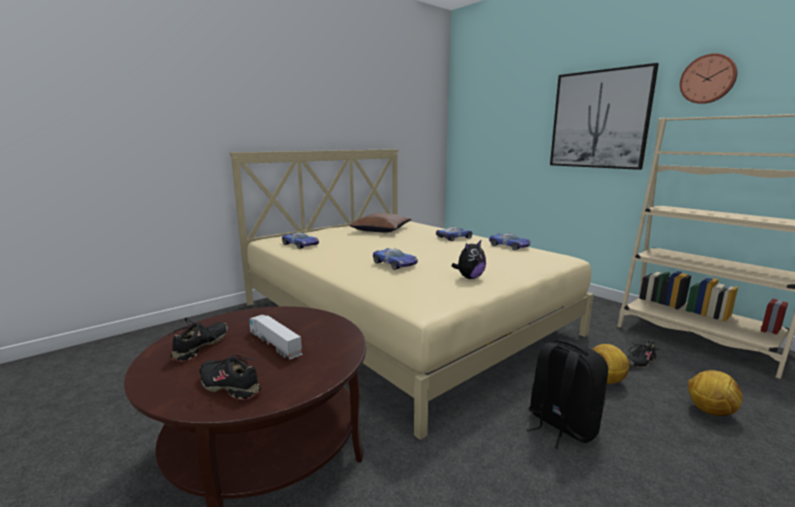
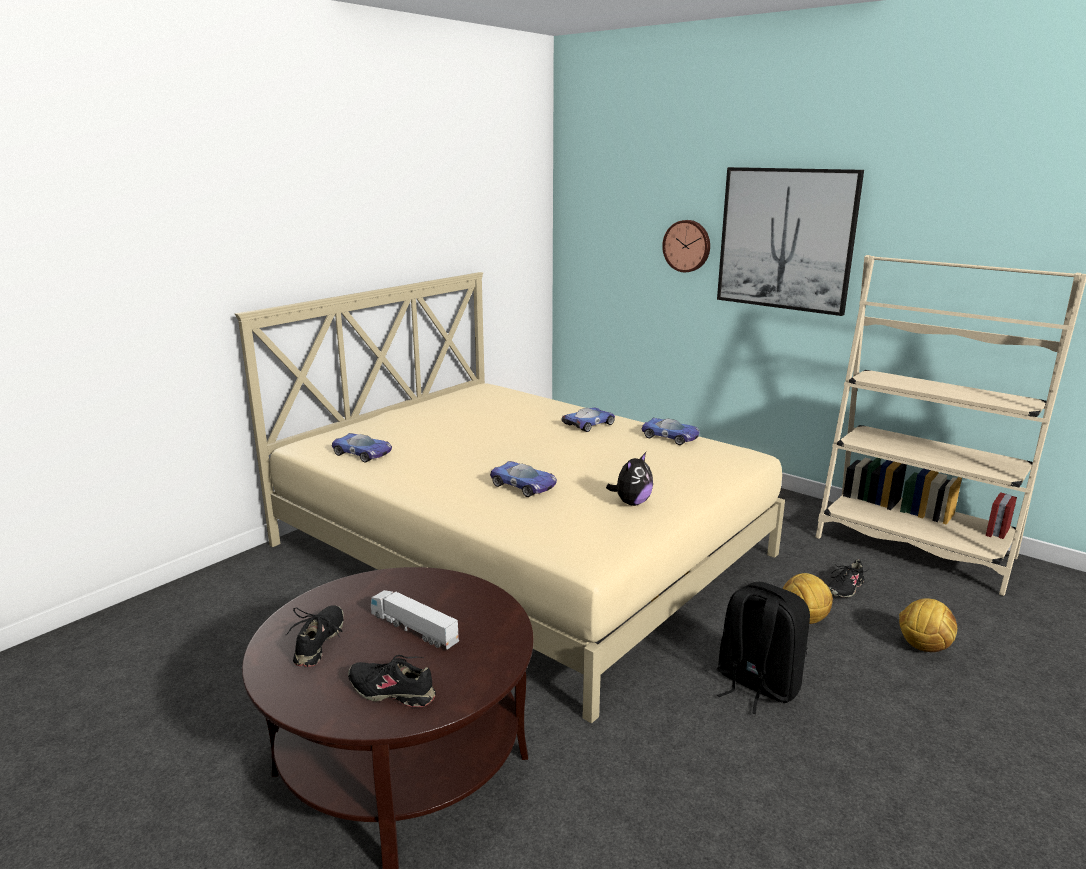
camera: 10 degrees left, 5 degrees up
brown pillow [349,213,411,233] -> none
wall clock [680,53,737,104] -> wall clock moved to [662,220,710,272]

